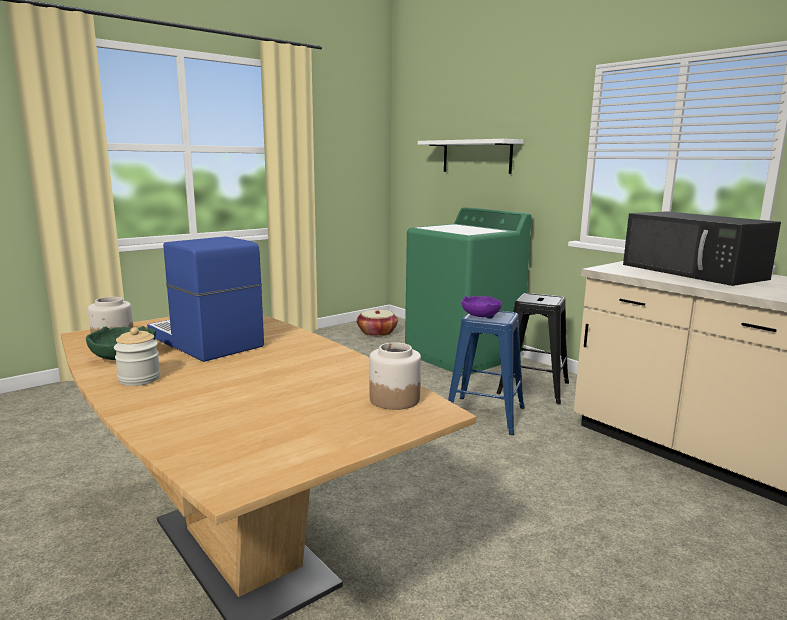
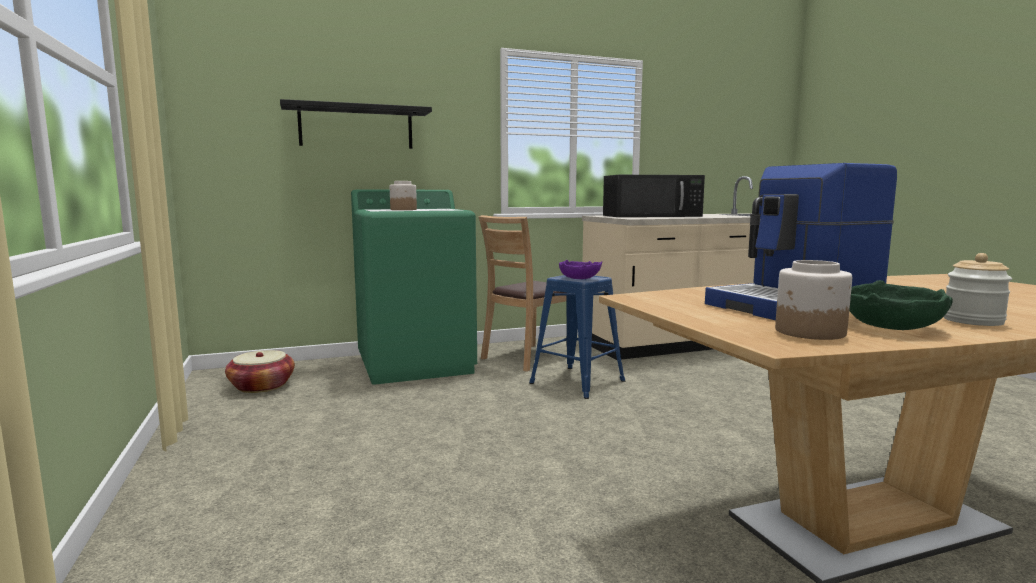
camera: 70 degrees left, 5 degrees down
jar [370,342,421,410] -> jar moved to [390,181,417,210]
white shelf [418,139,523,174] -> black shelf [280,99,432,149]
black stool [497,293,569,404] -> brown chair [479,215,566,372]

